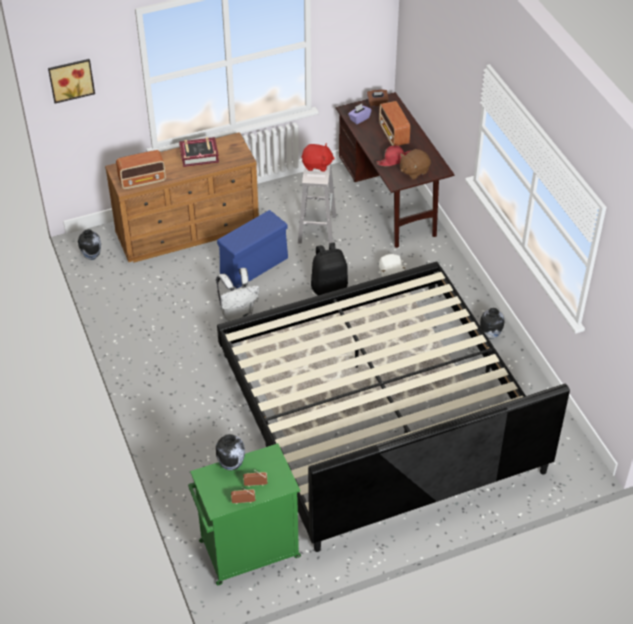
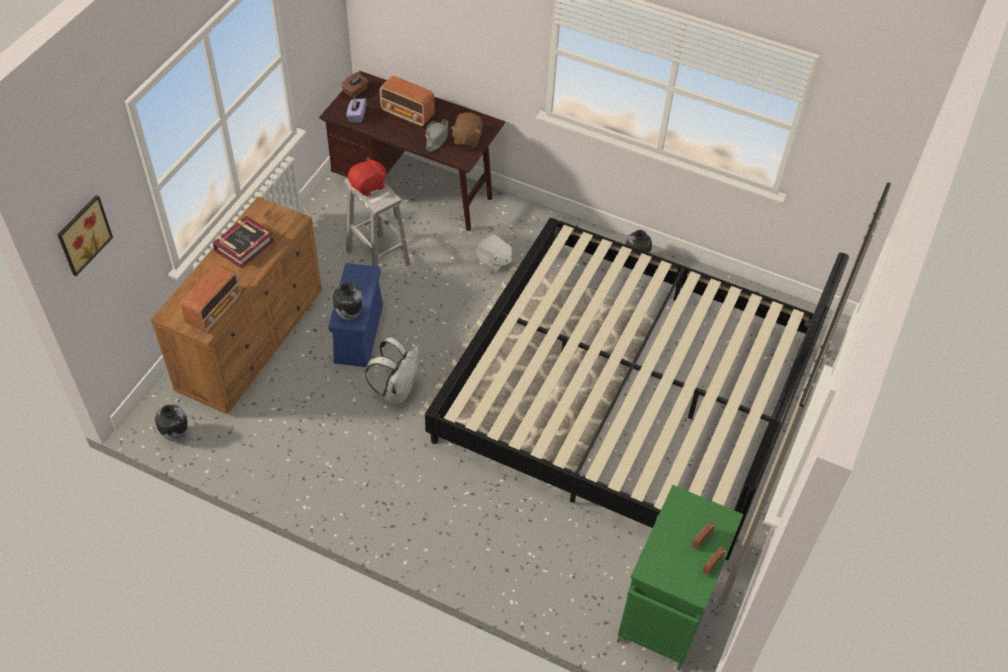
camera: 45 degrees left, 5 degrees up
vase [216,434,245,470] -> vase moved to [333,283,363,320]
black backpack [311,242,348,295] -> none
red hat [376,145,412,166] -> grey hat [426,119,448,152]

